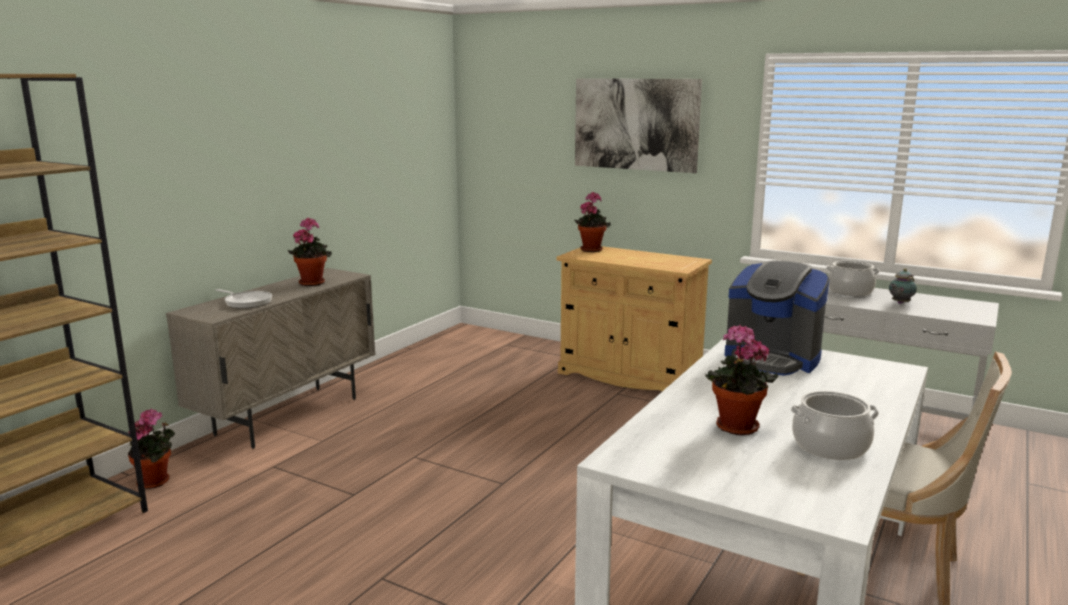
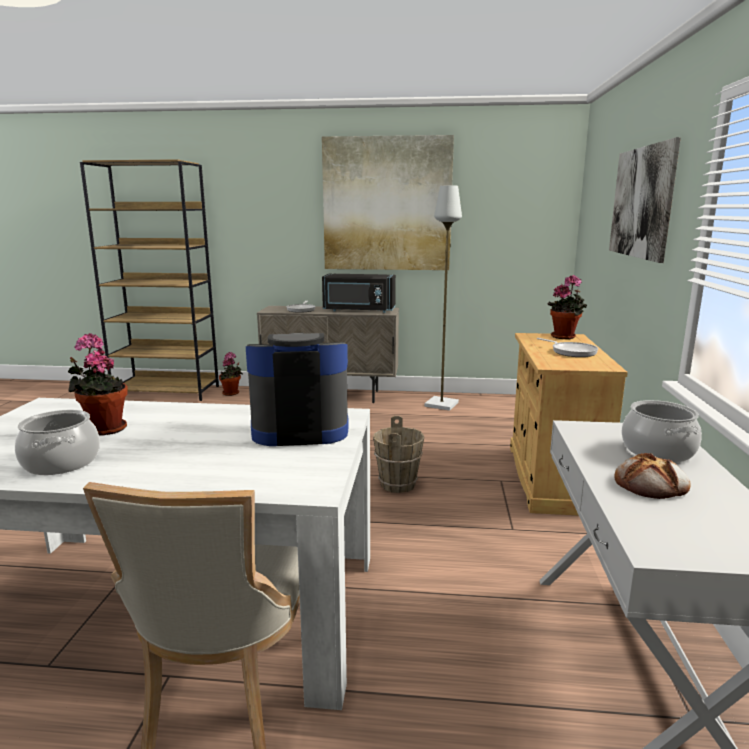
camera: 65 degrees right, 0 degrees up
potted plant [288,217,332,286] -> black microwave [322,274,396,313]
coffee machine [725,260,829,376] -> coffee machine turned 75 degrees clockwise [246,333,348,446]
teapot [889,268,917,304] -> bread [614,453,691,499]
none -> picture [322,135,454,270]
none -> brown bucket [373,416,424,493]
none -> grey floor lamp [424,186,462,411]
none -> frying pan [537,338,598,357]

